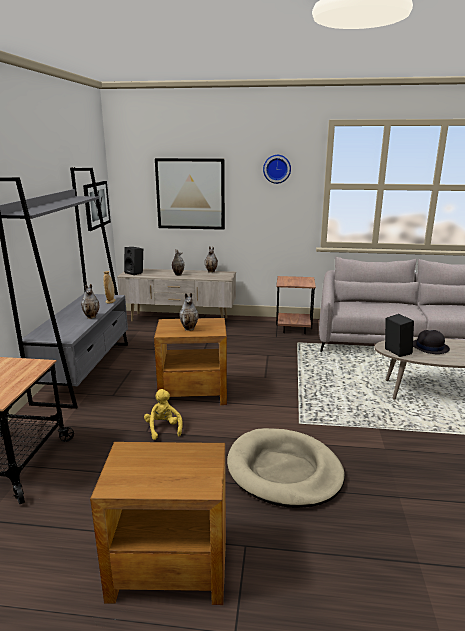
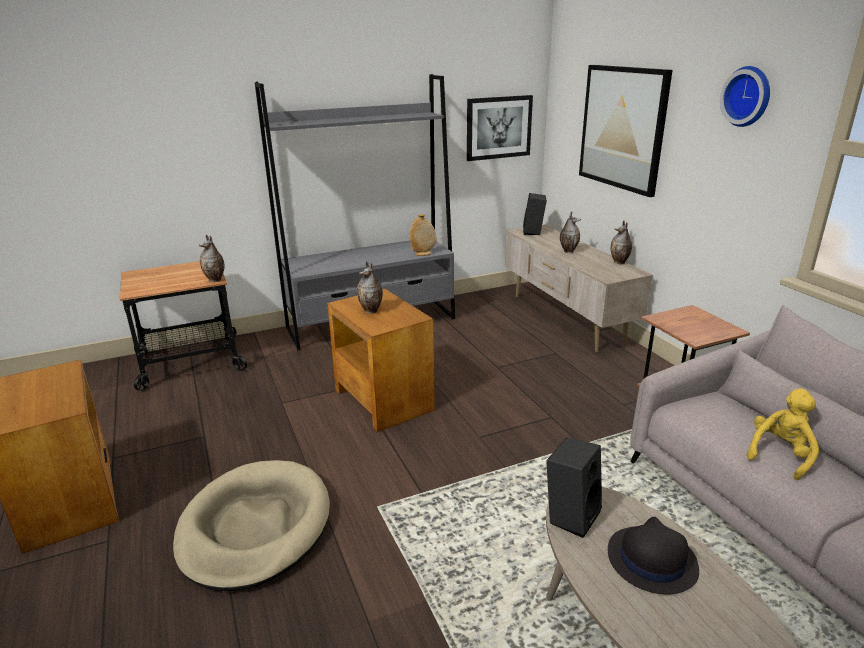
camera: 60 degrees right, 5 degrees up
vase [81,284,100,319] -> vase moved to [199,234,224,282]
yellow plush toy [144,389,183,440] -> yellow plush toy moved to [746,388,819,480]

